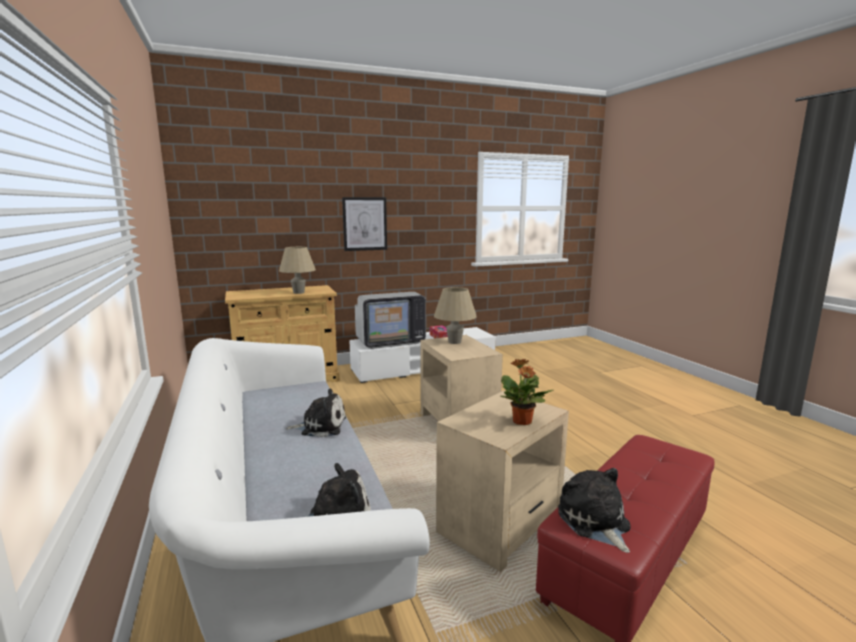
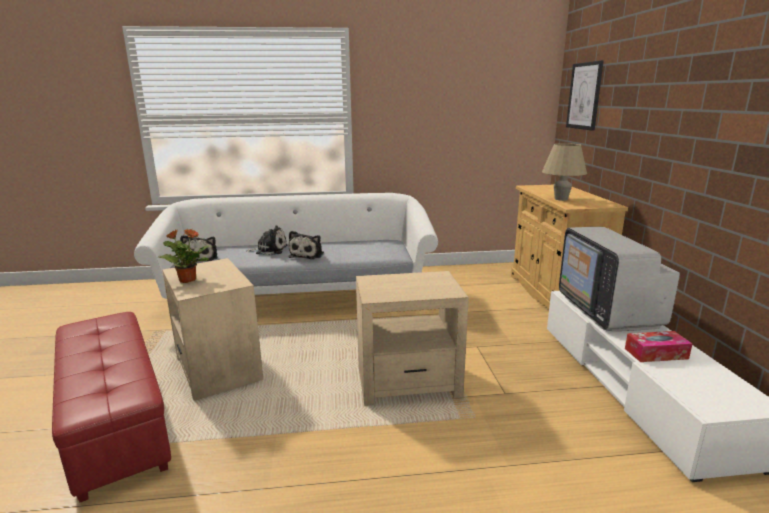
camera: 105 degrees right, 5 degrees up
picture [342,197,387,251] -> picture moved to [566,60,604,131]
beige table lamp [434,287,477,344] -> none
plush toy [558,468,631,553] -> plush toy moved to [246,225,288,255]

